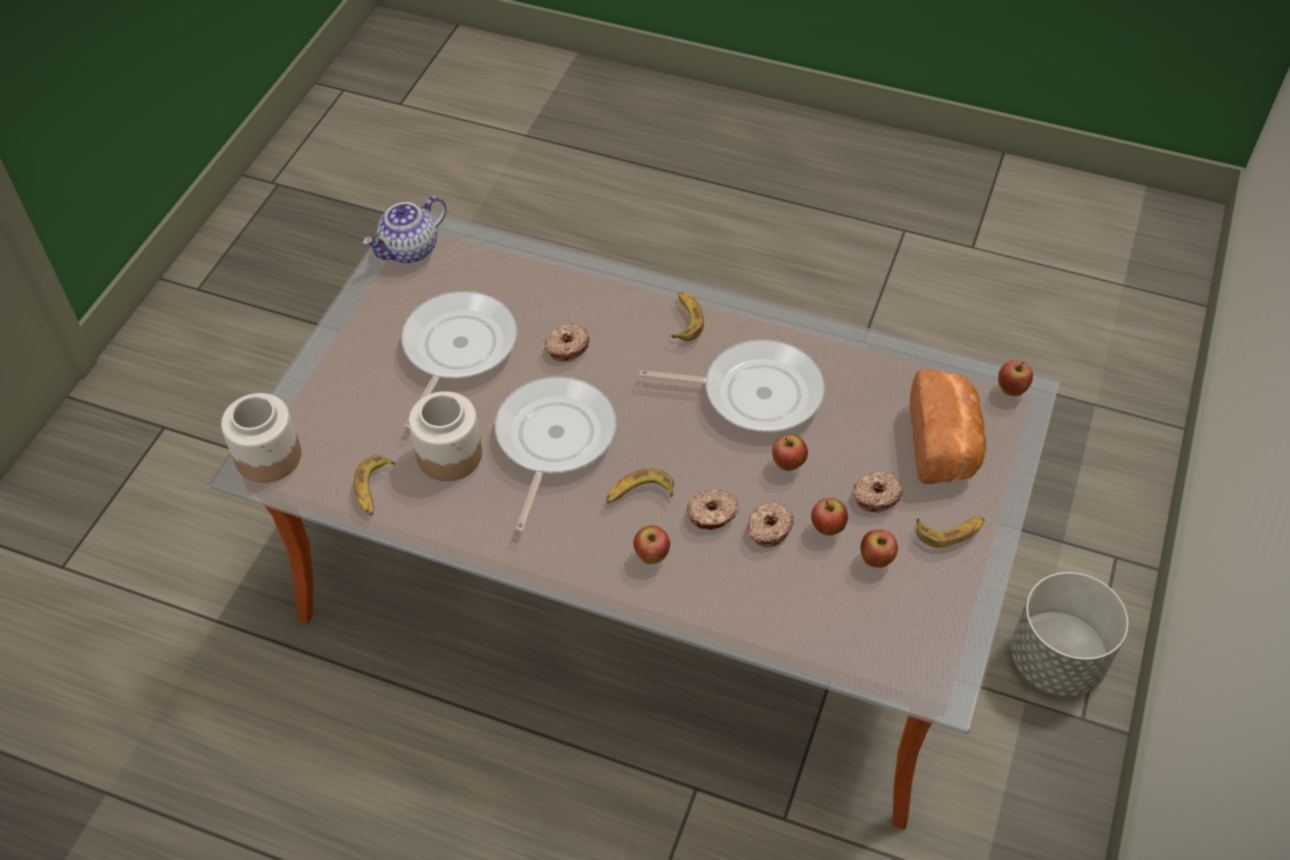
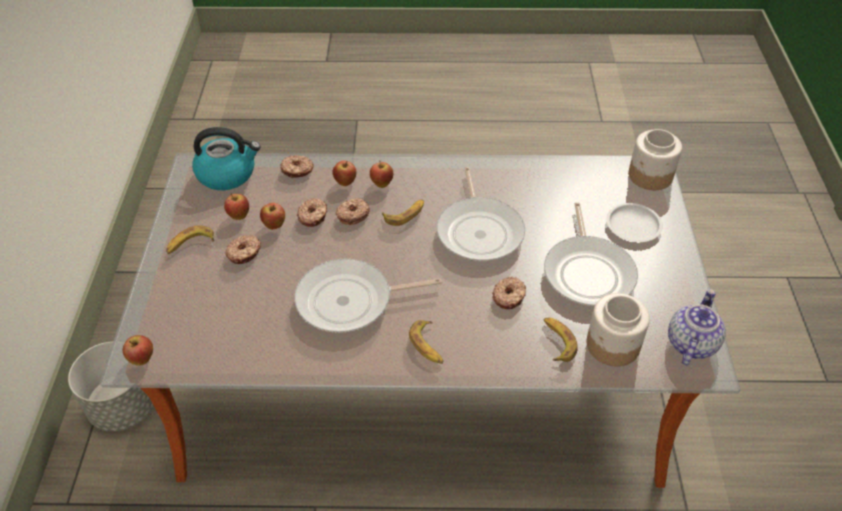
camera: 160 degrees right, 5 degrees down
banana [354,455,396,516] -> banana moved to [543,318,578,362]
jar [409,391,482,481] -> jar moved to [587,293,650,367]
apple [772,434,808,471] -> apple moved to [332,160,356,186]
bread [910,369,986,484] -> none
none -> kettle [192,127,261,190]
none -> donut [280,155,314,178]
none -> white plate [606,203,663,242]

